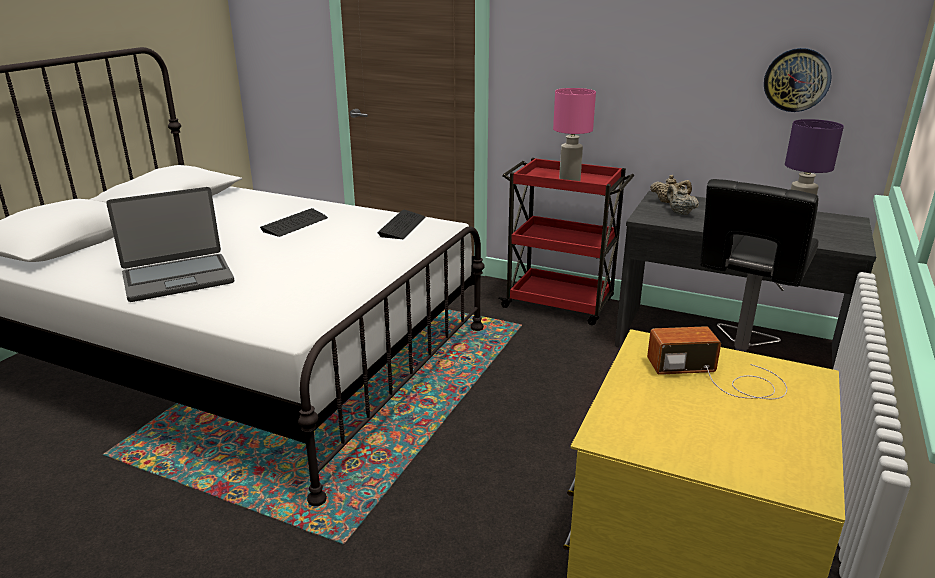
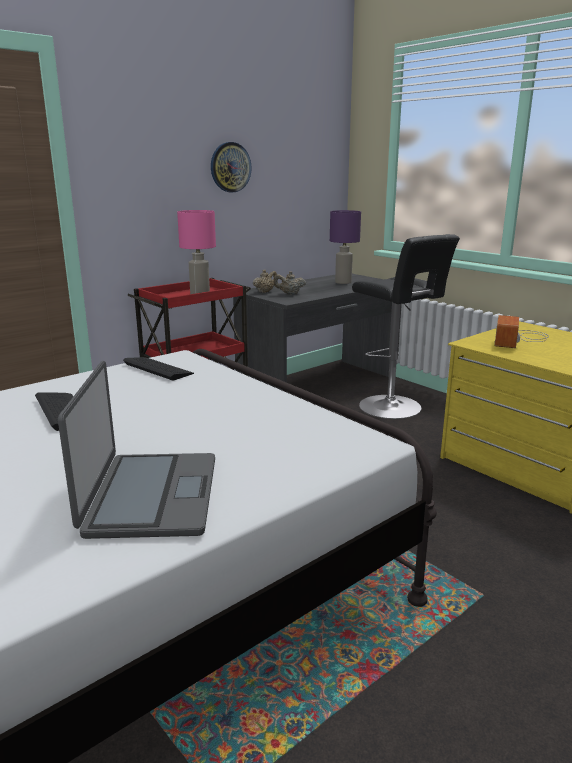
camera: 65 degrees left, 5 degrees down
wall clock [764,48,832,112] -> wall clock moved to [211,142,252,192]

